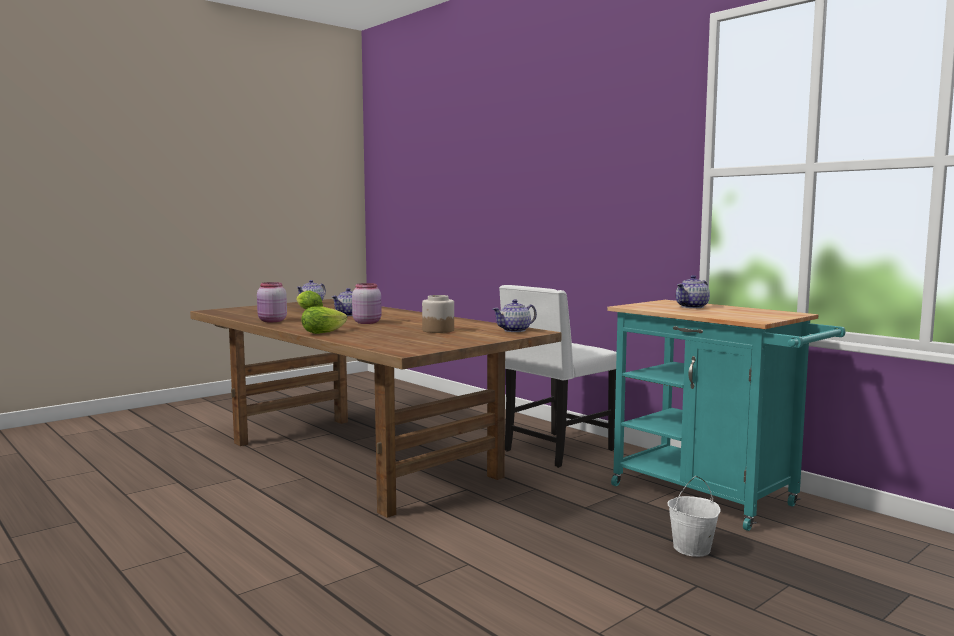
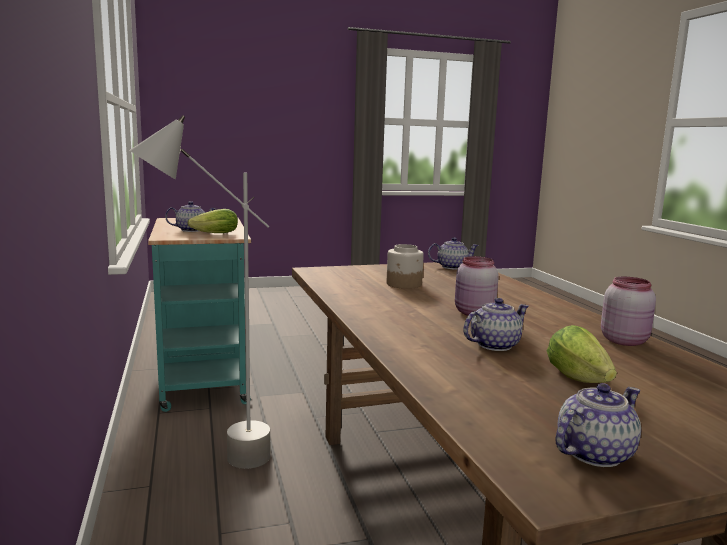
camera: 155 degrees left, 5 degrees up
lettuce [301,306,347,334] -> lettuce moved to [187,209,238,233]
teapot [493,299,537,332] -> teapot moved to [428,237,479,269]
white chair [499,285,617,468] -> grey floor lamp [129,115,271,469]
white bucket [668,476,721,557] -> none

